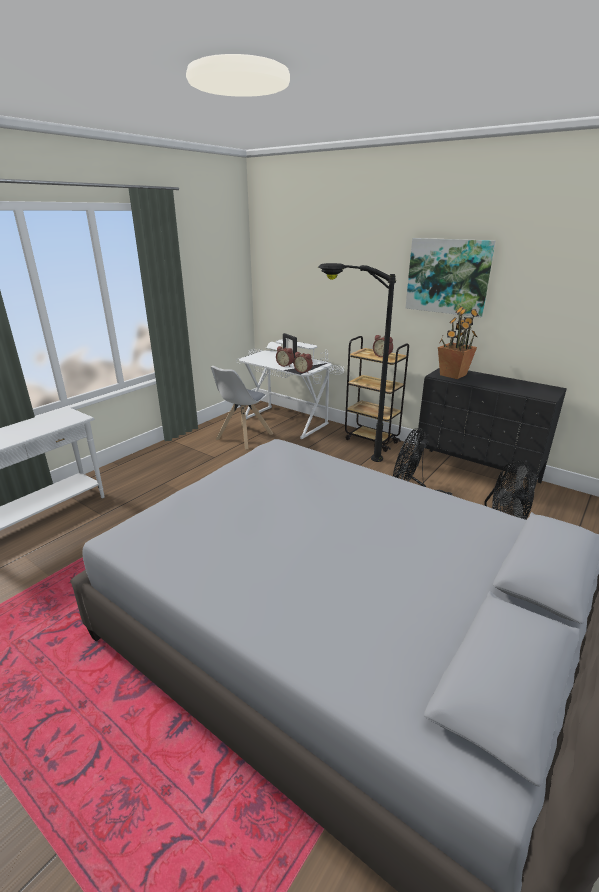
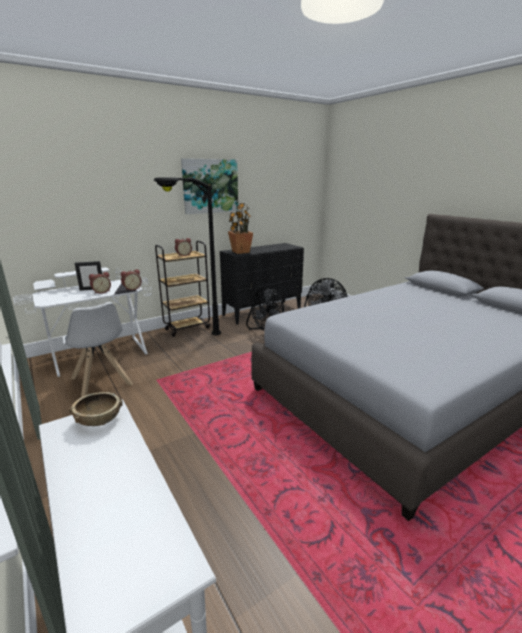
camera: 70 degrees left, 5 degrees down
none -> brown bowl [69,392,123,426]

